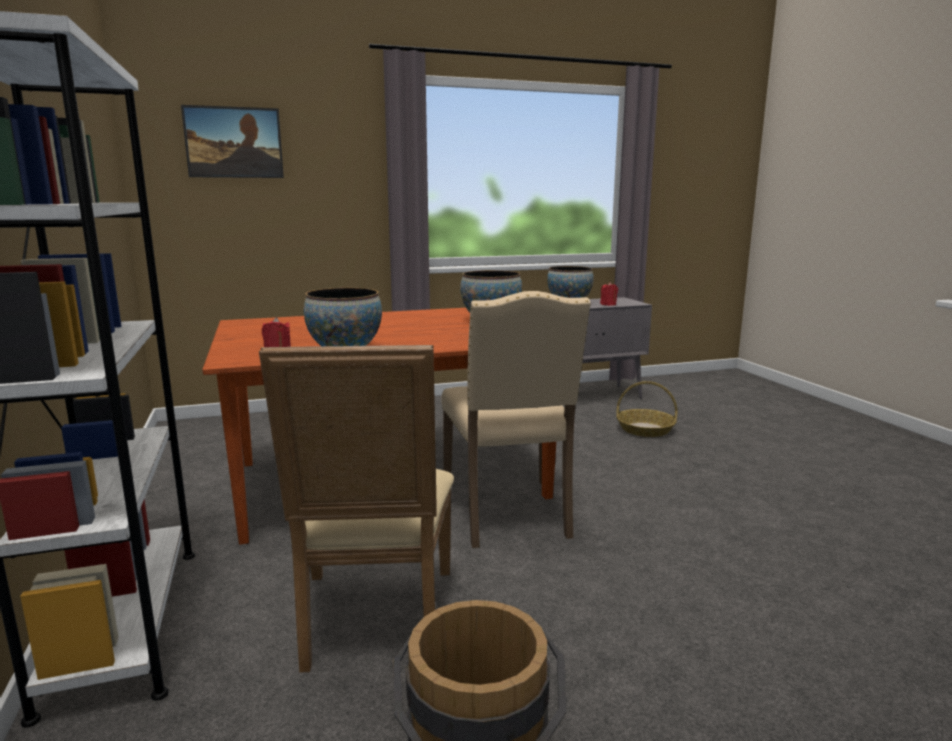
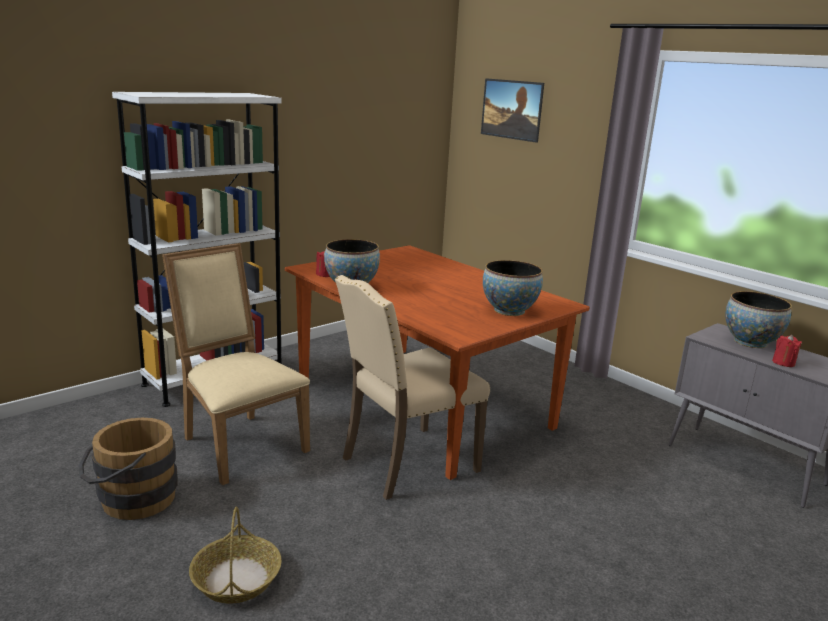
camera: 65 degrees right, 5 degrees up
beige chair [259,345,454,672] -> beige chair turned 75 degrees clockwise [162,243,310,485]
basket [616,381,678,437] -> basket moved to [189,507,282,603]

